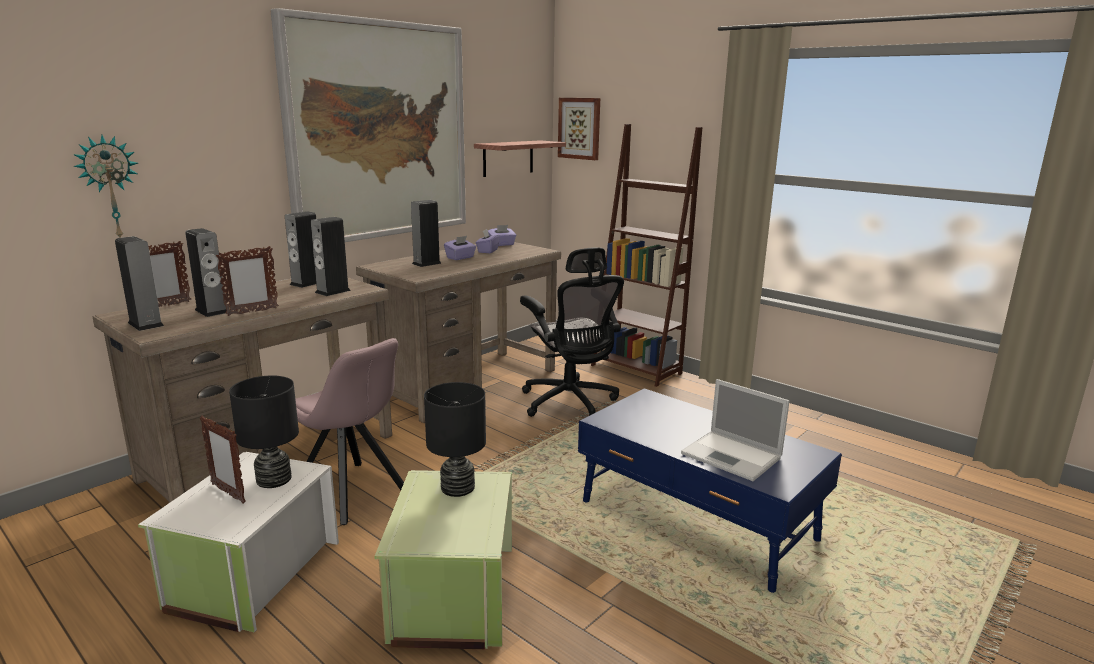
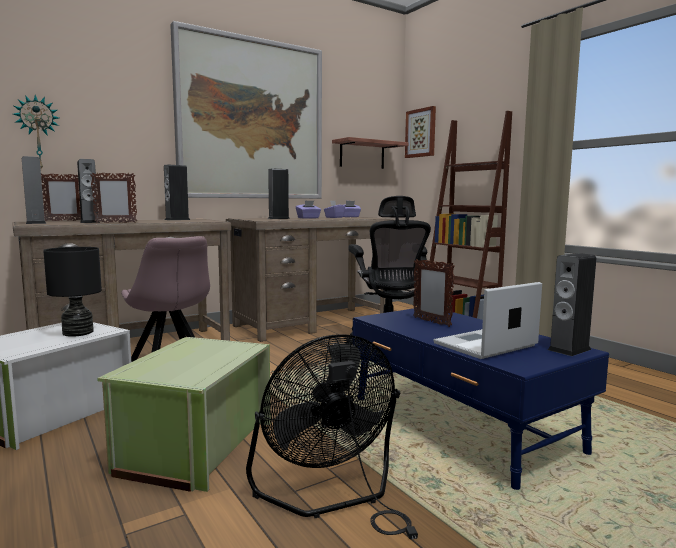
camera: 15 degrees right, 10 degrees down
picture frame [200,415,246,504] -> picture frame moved to [413,259,455,327]
speaker [311,217,351,296] -> speaker moved to [548,253,597,356]
black table lamp [424,382,486,497] -> none
laptop [681,379,790,481] -> laptop turned 90 degrees clockwise [434,282,542,359]
none -> black fan [246,334,418,539]

